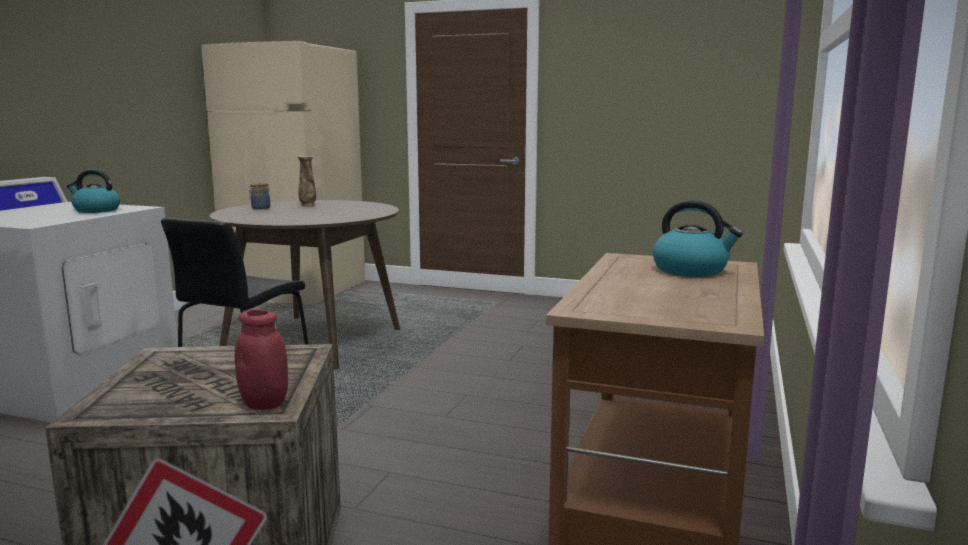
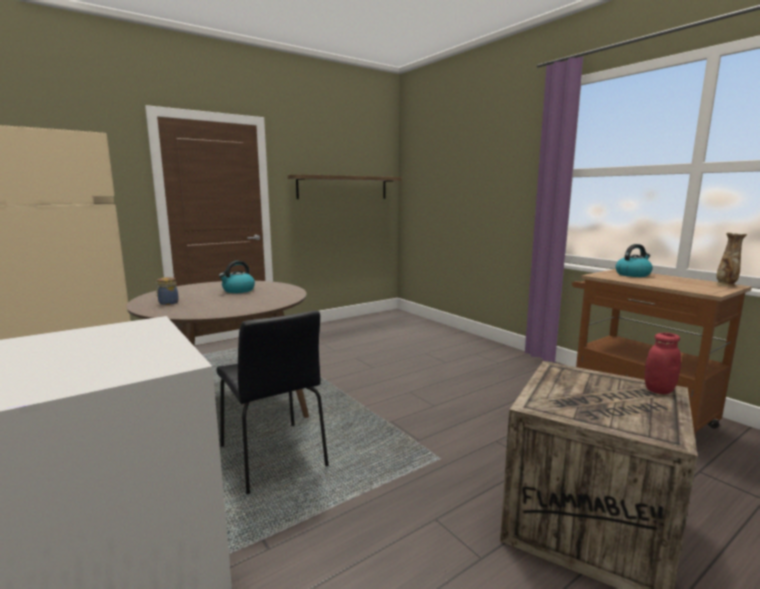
camera: 55 degrees left, 0 degrees up
kettle [67,170,120,213] -> kettle moved to [219,261,255,293]
vase [297,156,316,207] -> vase moved to [716,232,747,287]
none -> shelf [288,174,402,199]

